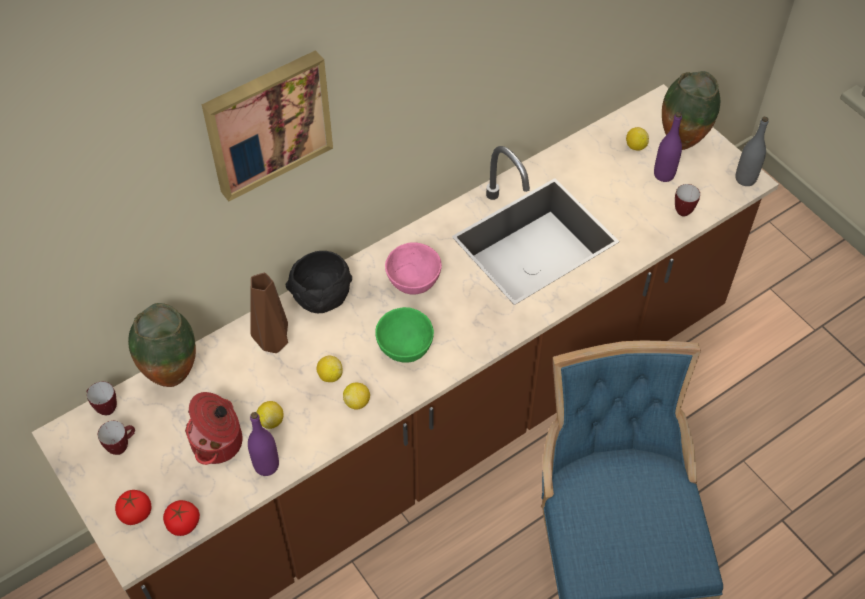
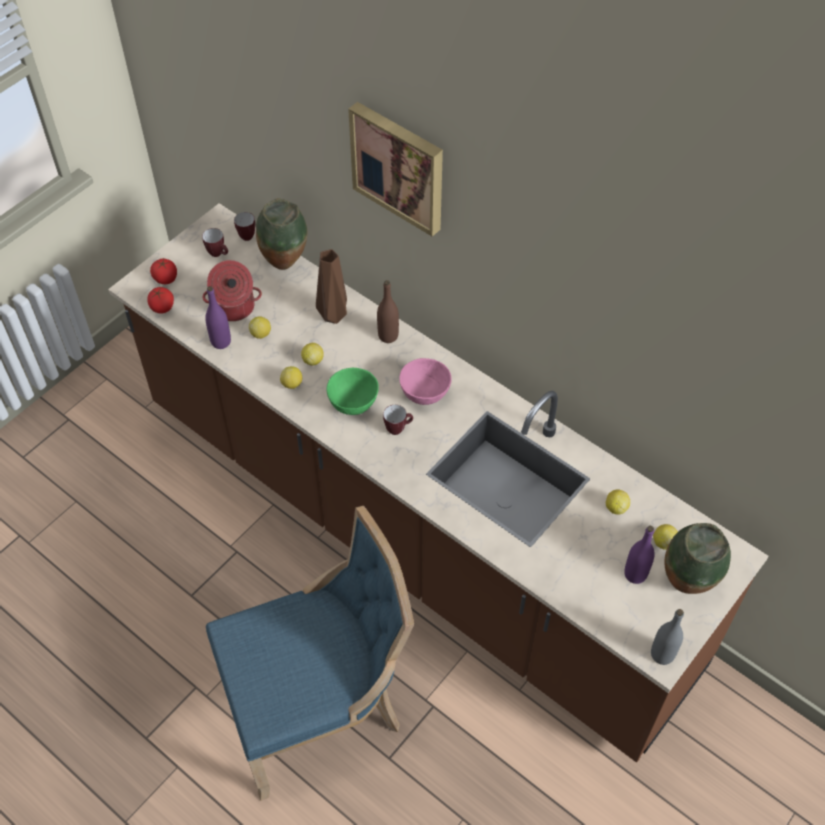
camera: 75 degrees right, 0 degrees up
black bowl [286,251,352,313] -> brown bottle [377,280,399,343]
mug [675,184,700,216] -> mug moved to [383,405,413,435]
none -> lemon [606,490,630,514]

